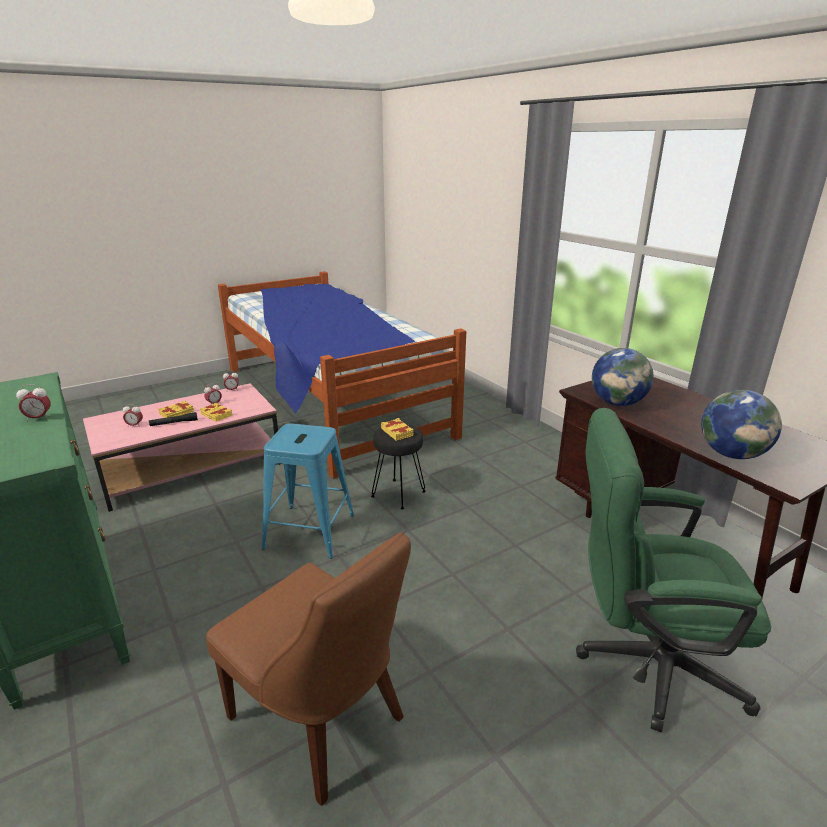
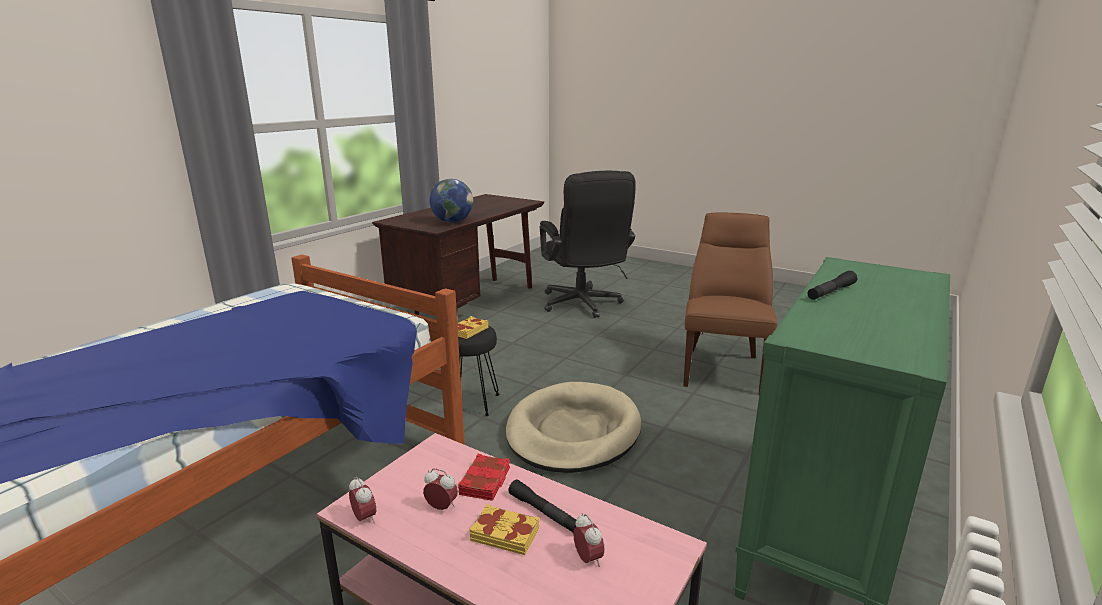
camera: 115 degrees left, 5 degrees down
alarm clock [16,384,51,422] -> black flashlight [807,271,857,300]
yellow book [200,403,232,422] -> red book [458,454,510,501]
blue stool [262,424,354,559] -> beige dog bed [506,382,642,473]
green office chair [576,408,771,733] -> black office chair [540,171,636,318]
globe [701,390,782,459] -> none

